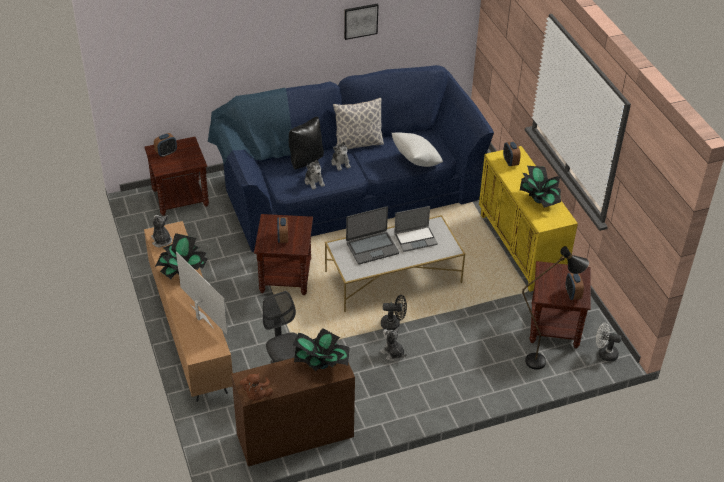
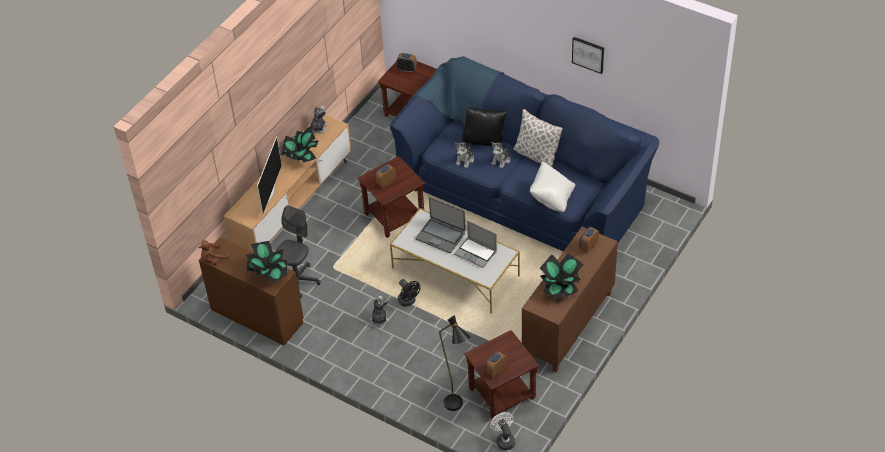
camera: 55 degrees right, 5 degrees up
yellow cabinet [479,146,578,292] -> brown cabinet [522,227,618,372]

